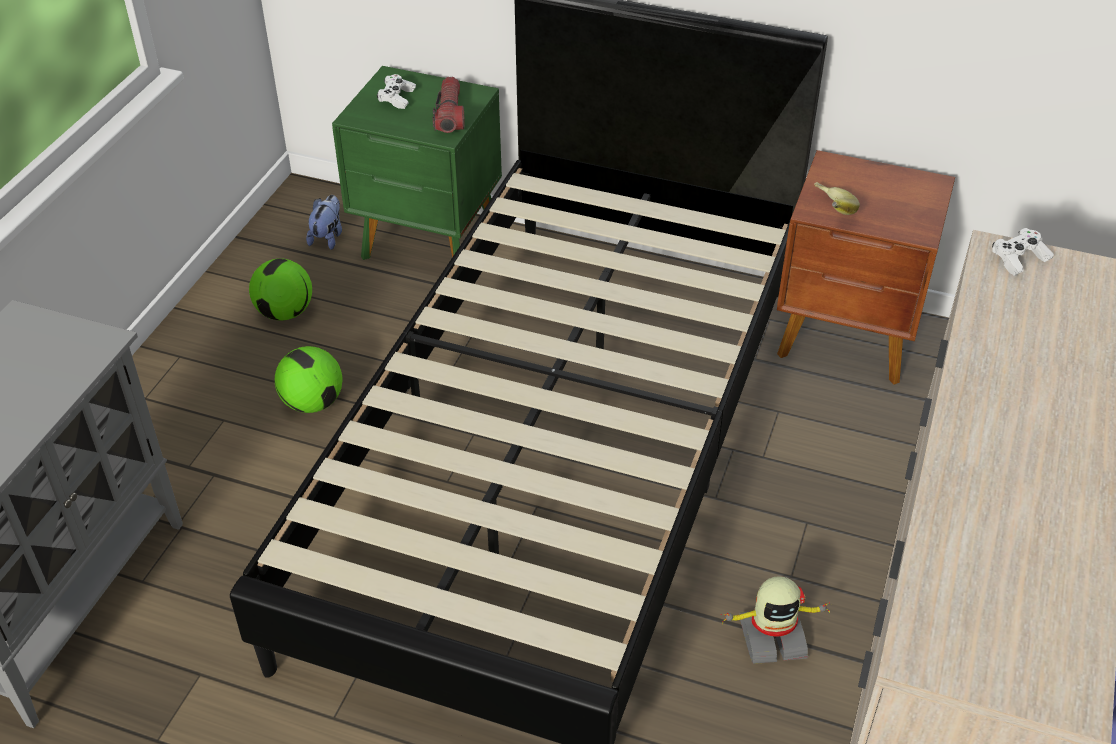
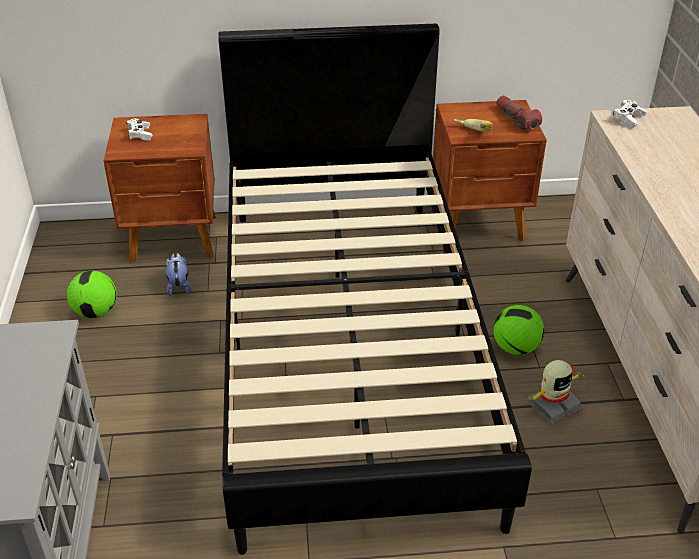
camera: 25 degrees left, 5 degrees down
football [275,346,343,413] -> football moved to [493,305,544,355]
plush toy [306,195,342,250] -> plush toy moved to [166,253,191,296]
green nightstand [332,66,502,260] -> brown nightstand [104,114,216,263]
flashlight [432,77,464,133] -> flashlight moved to [496,95,542,131]

